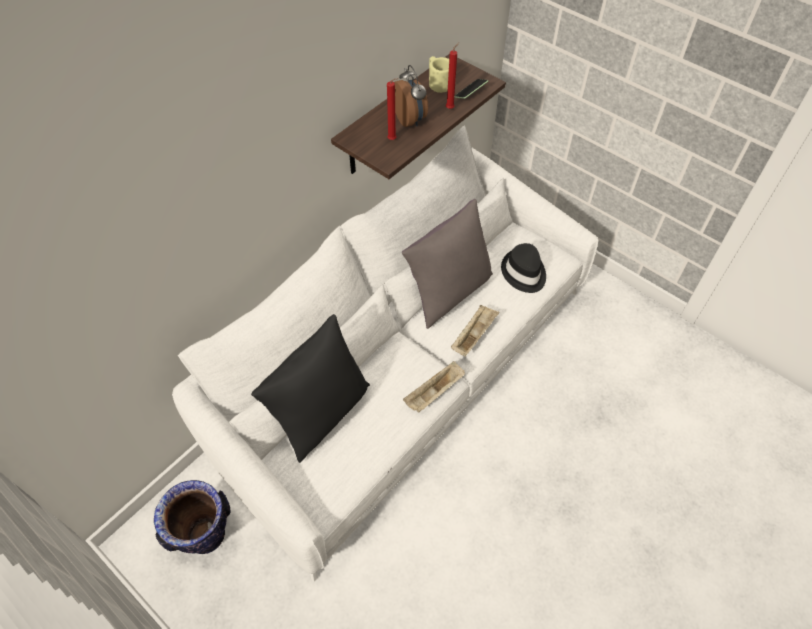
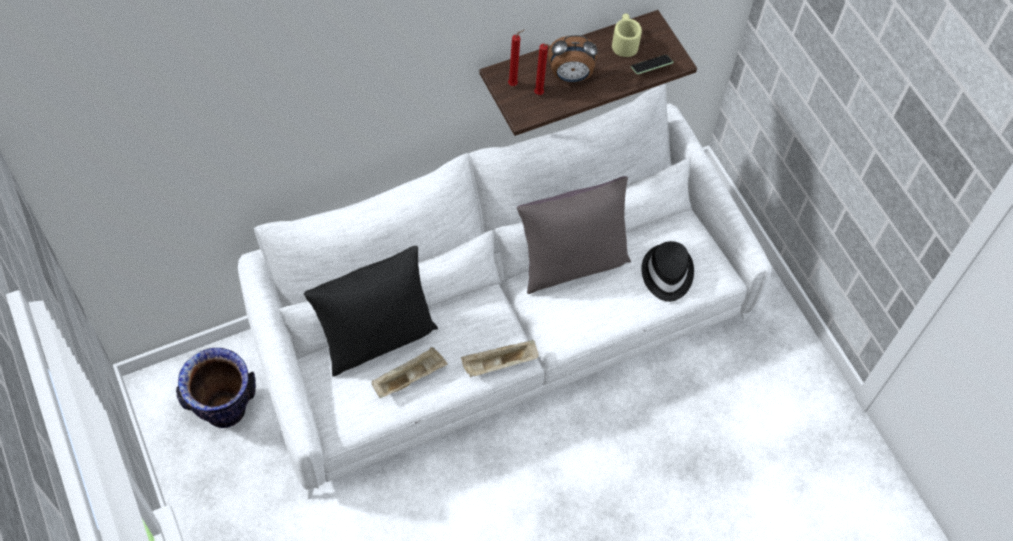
camera: 20 degrees right, 5 degrees up
alarm clock [394,65,428,127] -> alarm clock turned 90 degrees clockwise [548,35,598,83]
red candle [446,42,459,109] -> red candle moved to [508,30,524,86]
beige tray [451,305,499,357] -> beige tray moved to [372,347,448,398]

